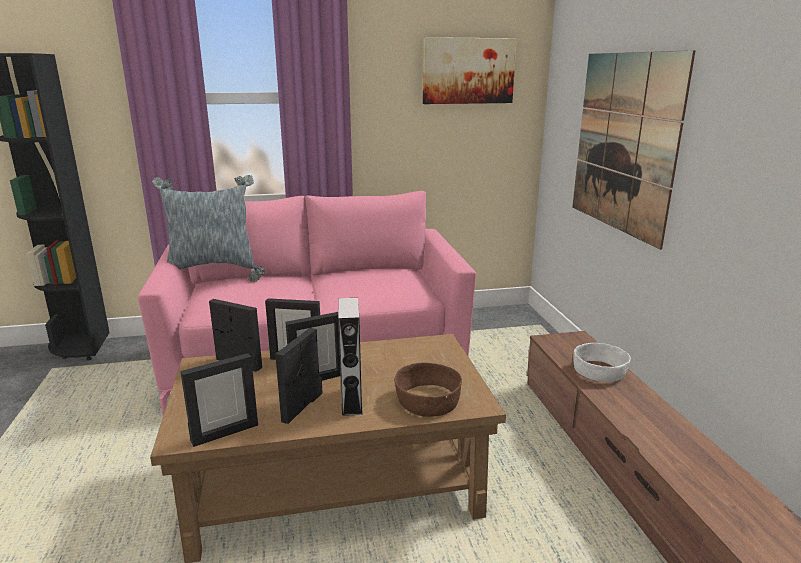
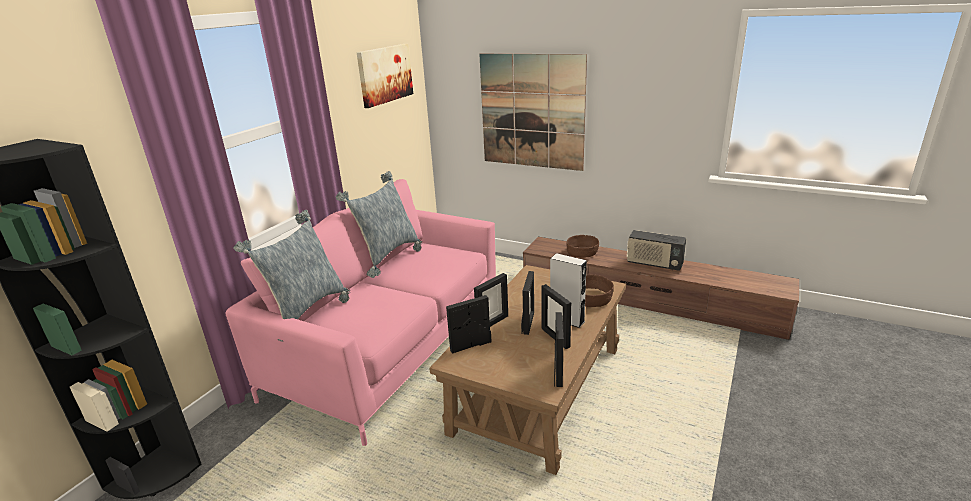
camera: 50 degrees left, 5 degrees up
white bowl [573,343,631,382] -> brown bowl [566,235,599,258]
none -> pillow [335,171,422,278]
none -> radio [627,230,686,271]

